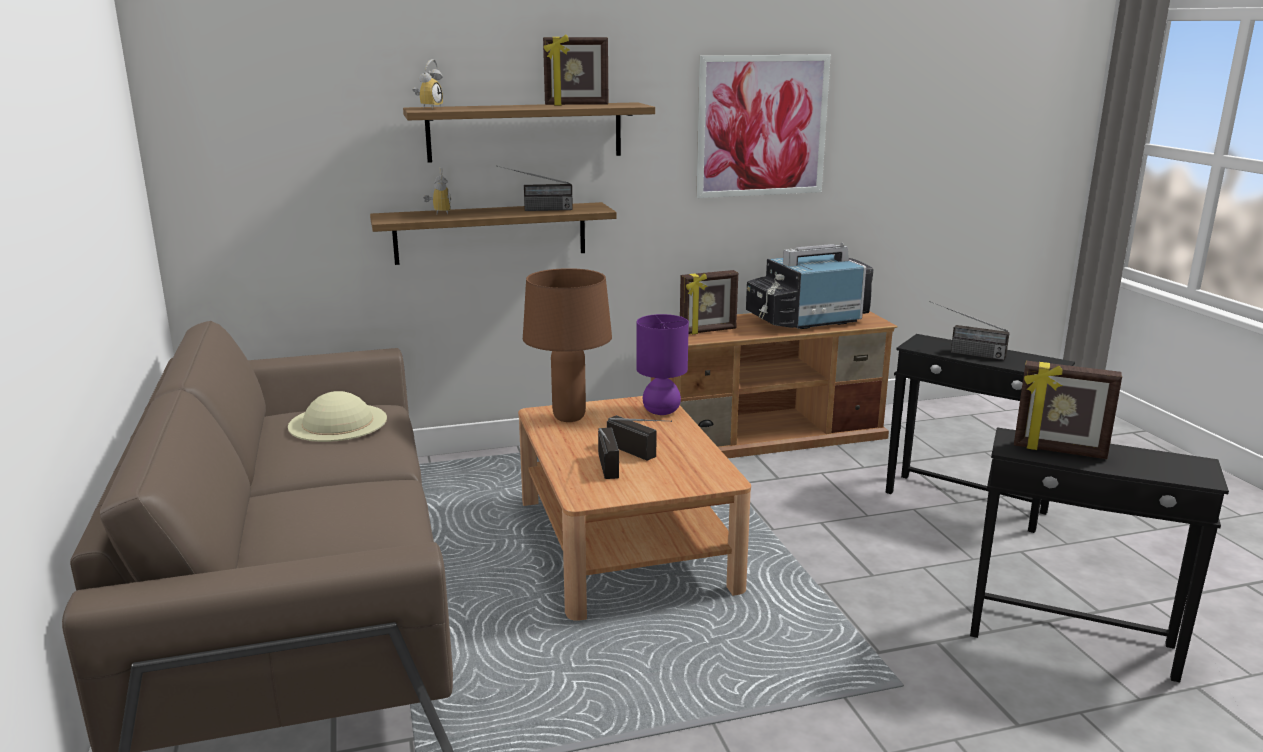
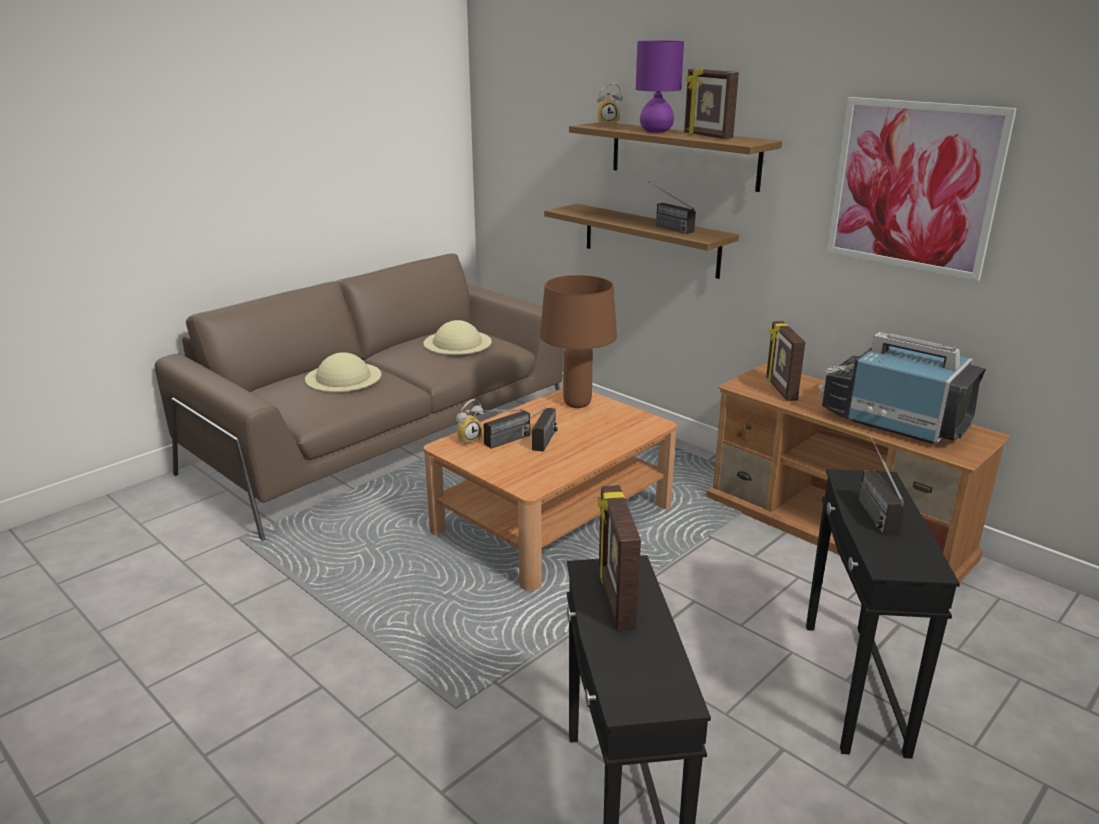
camera: 60 degrees right, 5 degrees up
alarm clock [423,167,451,214] -> alarm clock moved to [456,399,483,444]
purple table lamp [637,314,689,415] -> purple table lamp moved to [636,40,684,133]
picture frame [680,270,738,335] -> picture frame turned 45 degrees clockwise [766,321,805,401]
none -> beige hat [305,352,381,392]

